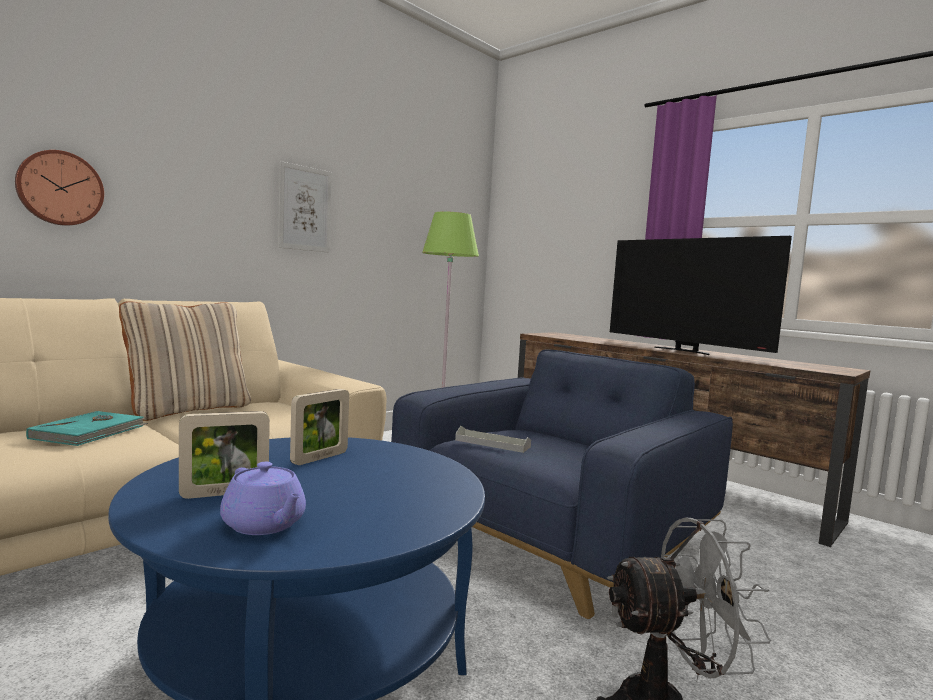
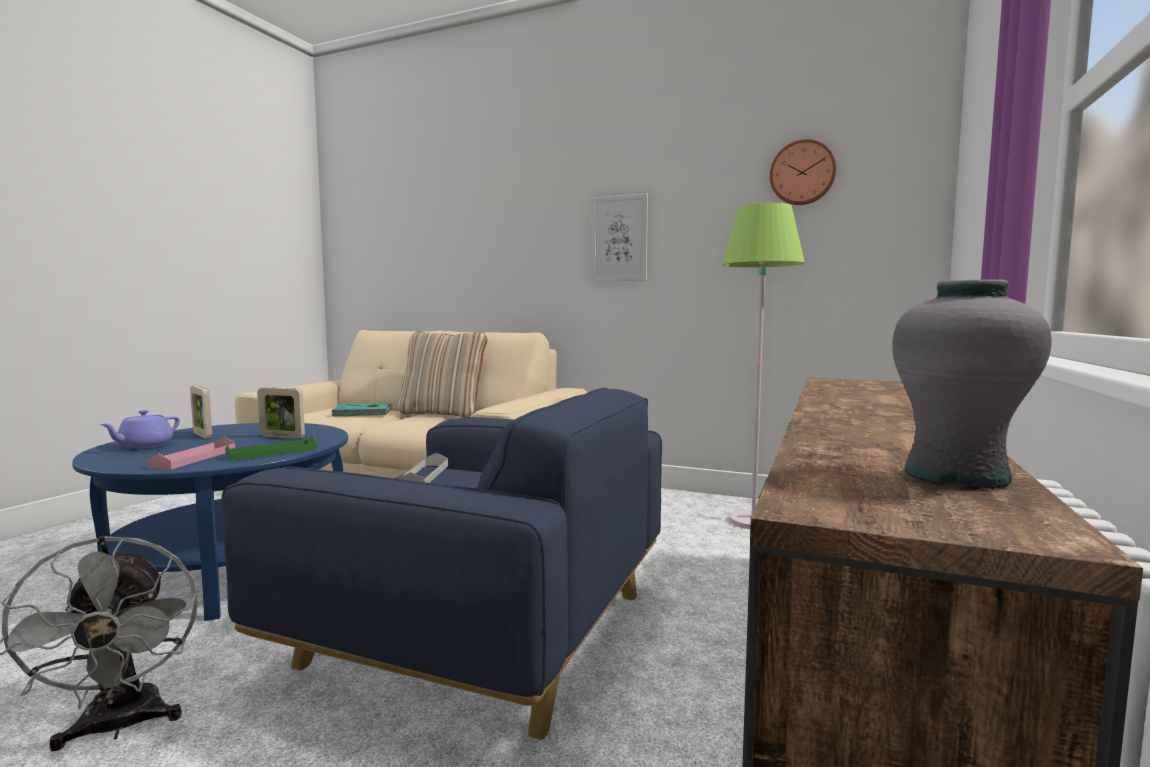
camera: 70 degrees right, 0 degrees up
wall clock [15,150,104,226] -> wall clock moved to [769,139,836,205]
television [610,236,792,355] -> none
none -> pink tray [148,437,235,469]
none -> green tray [225,435,317,461]
none -> grey vase [892,280,1052,489]

